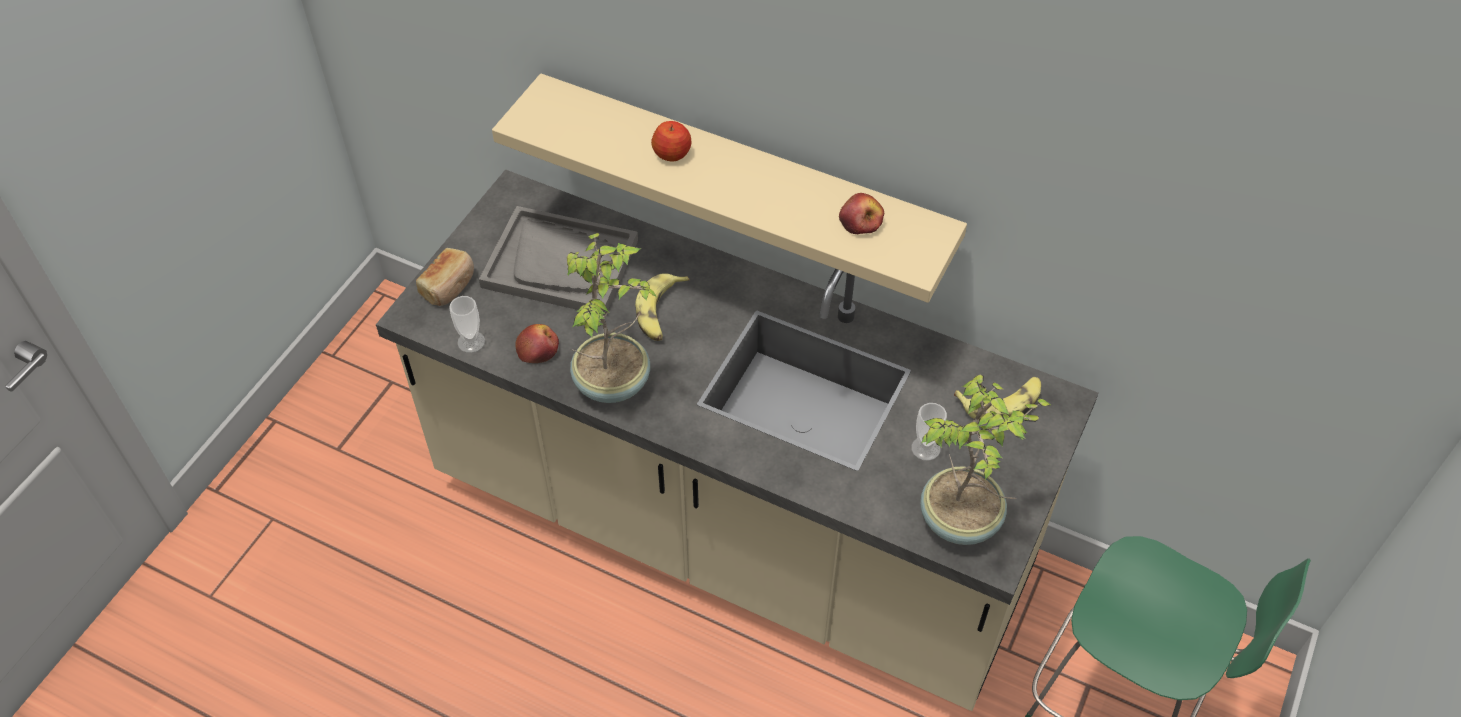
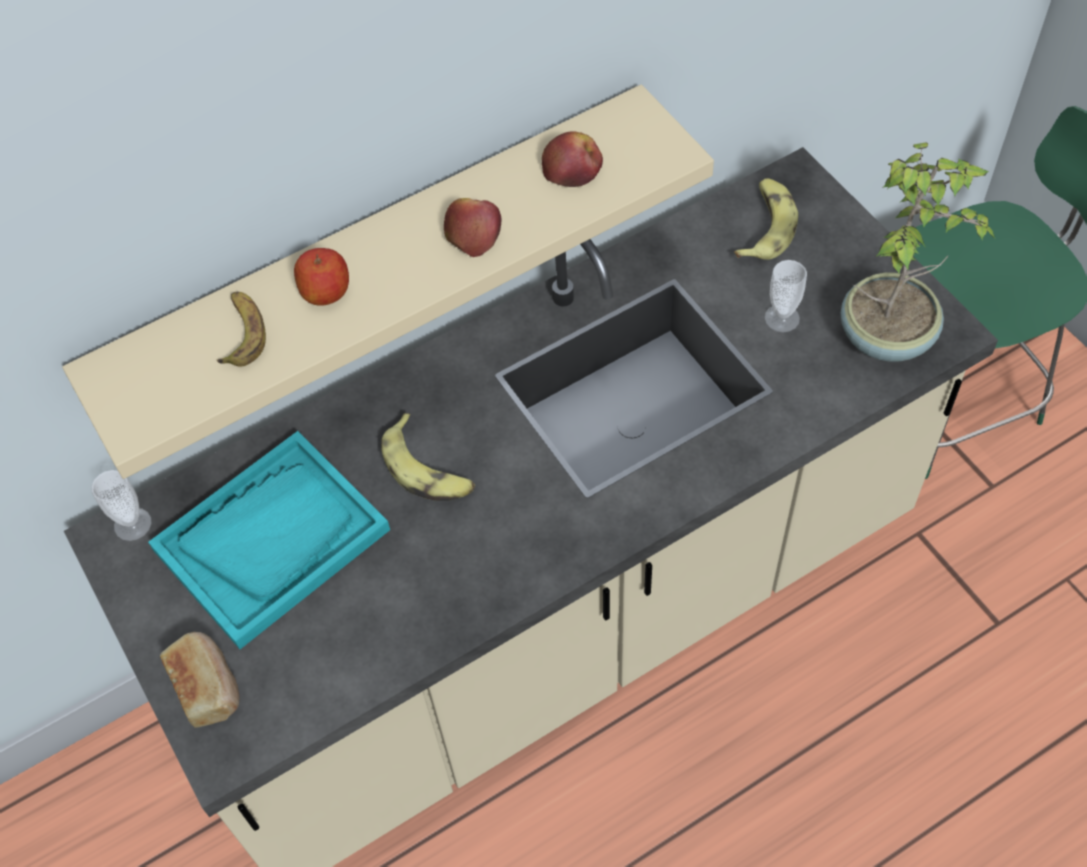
camera: 55 degrees left, 5 degrees up
cup [449,296,485,353] -> cup moved to [91,470,151,541]
grey tray [479,206,638,316] -> turquoise tray [148,431,390,649]
apple [515,324,559,363] -> apple moved to [444,198,501,257]
potted plant [567,233,657,403] -> none
none -> banana [217,292,266,367]

